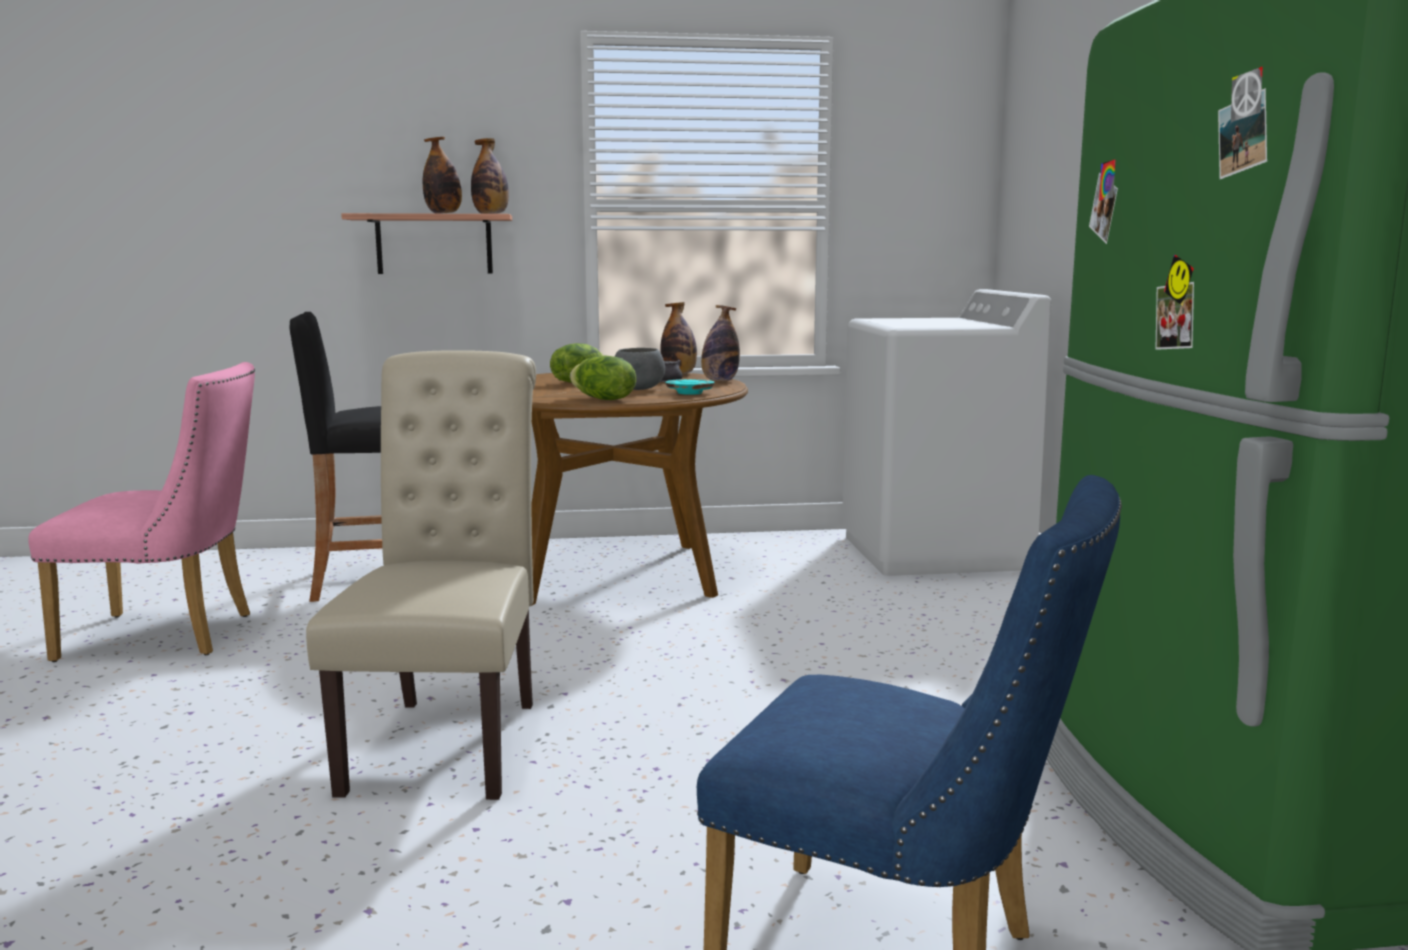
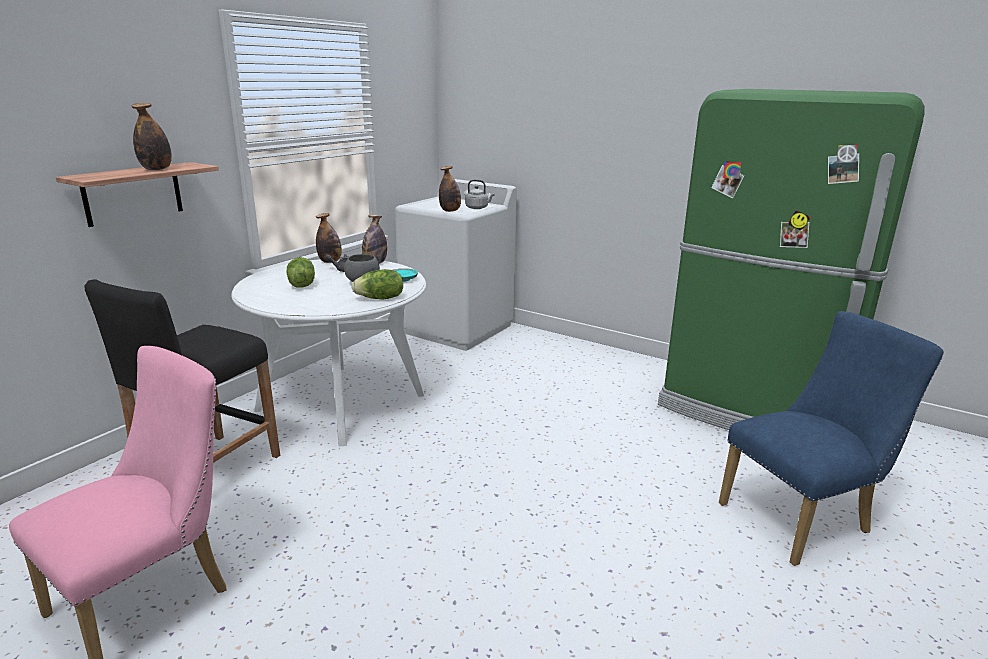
camera: 50 degrees left, 10 degrees up
beige chair [306,350,536,800] -> none
bottle [471,138,509,214] -> bottle moved to [439,166,461,212]
brown dining table [531,373,748,606] -> white dining table [231,259,426,446]
none -> grey kettle [465,180,495,209]

